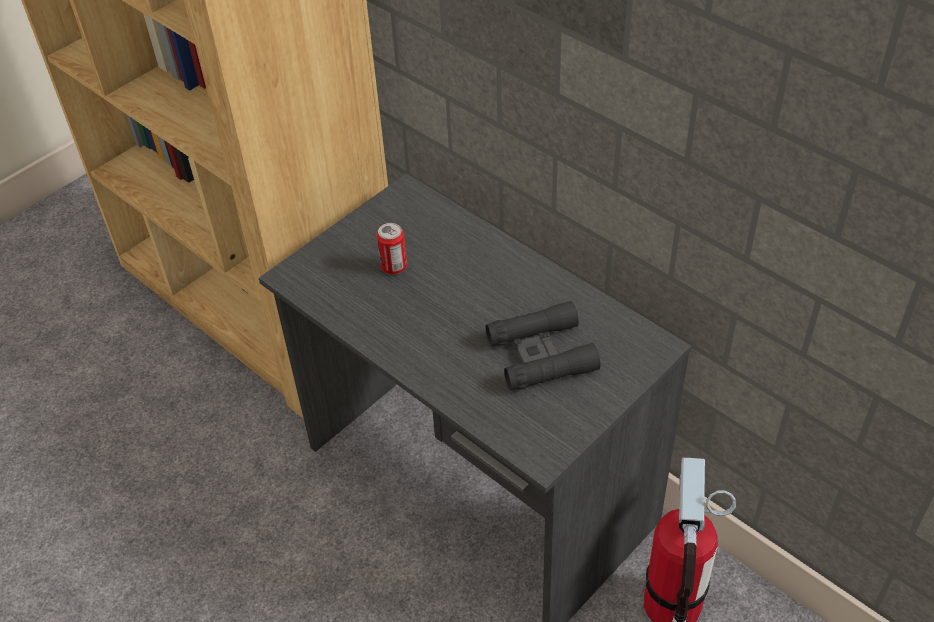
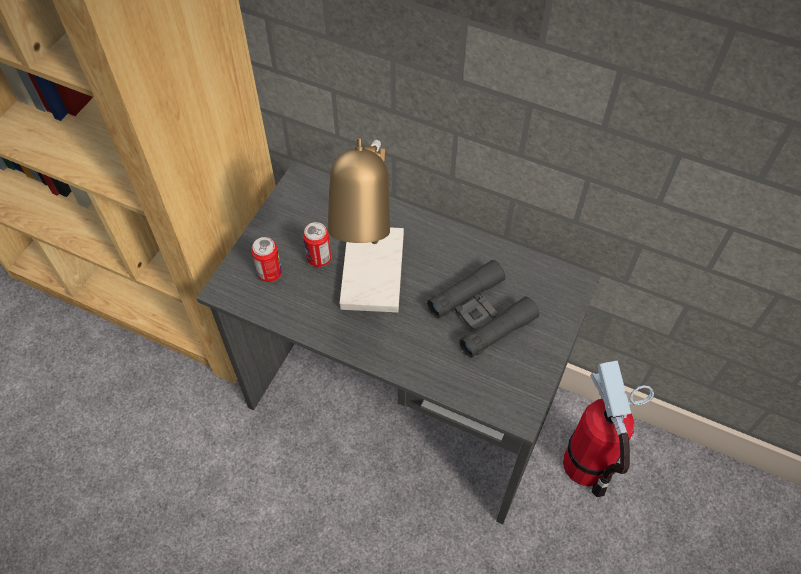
camera: 20 degrees left, 10 degrees up
none -> can [251,237,282,282]
none -> table lamp [328,137,404,313]

